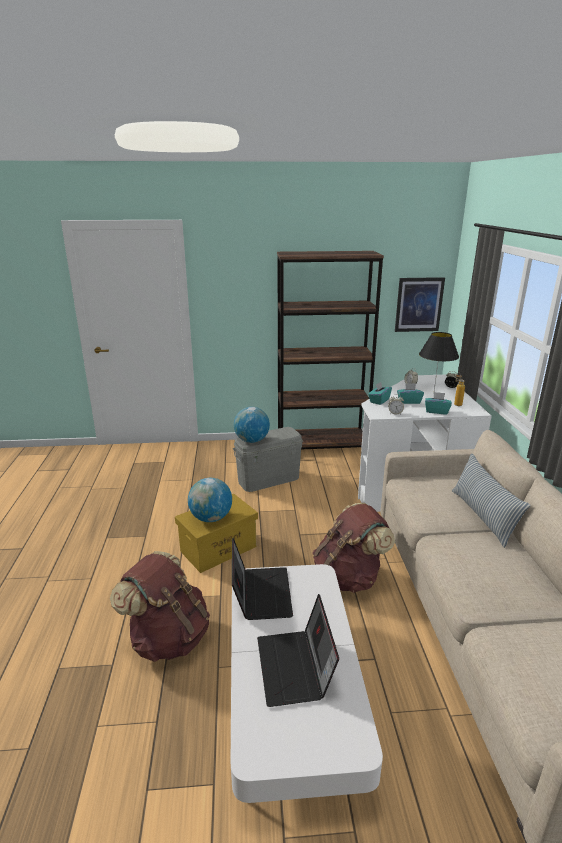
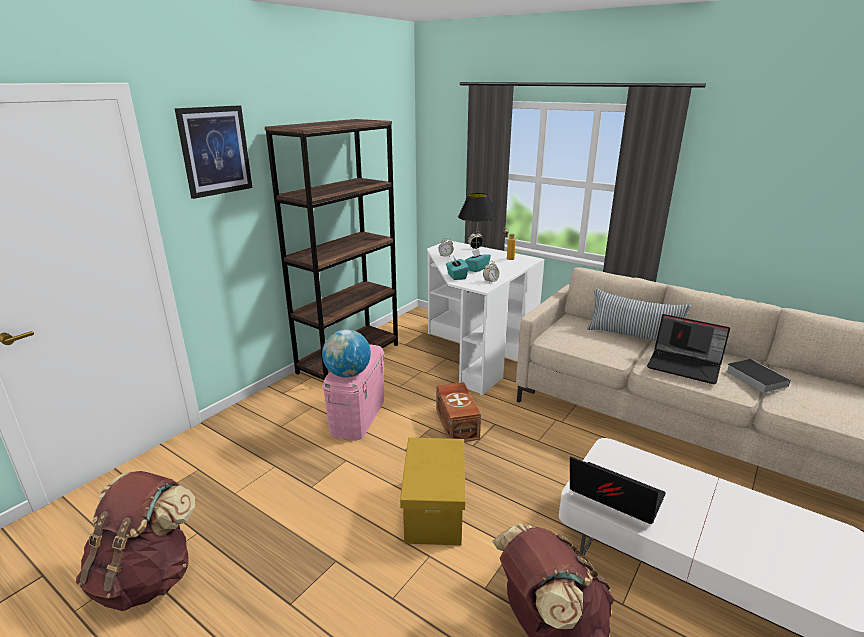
camera: 50 degrees left, 0 degrees up
globe [188,478,232,522] -> none
grey storage box [233,427,303,492] -> pink storage box [322,344,385,440]
laptop [257,594,339,707] -> laptop moved to [647,314,730,384]
brown backpack [313,503,395,593] -> brown backpack moved to [76,471,195,611]
picture [395,277,445,332] -> picture moved to [175,105,252,199]
turquoise tissue box [425,392,452,415] -> none
none -> brown storage box [436,382,481,442]
none -> book [726,359,790,393]

